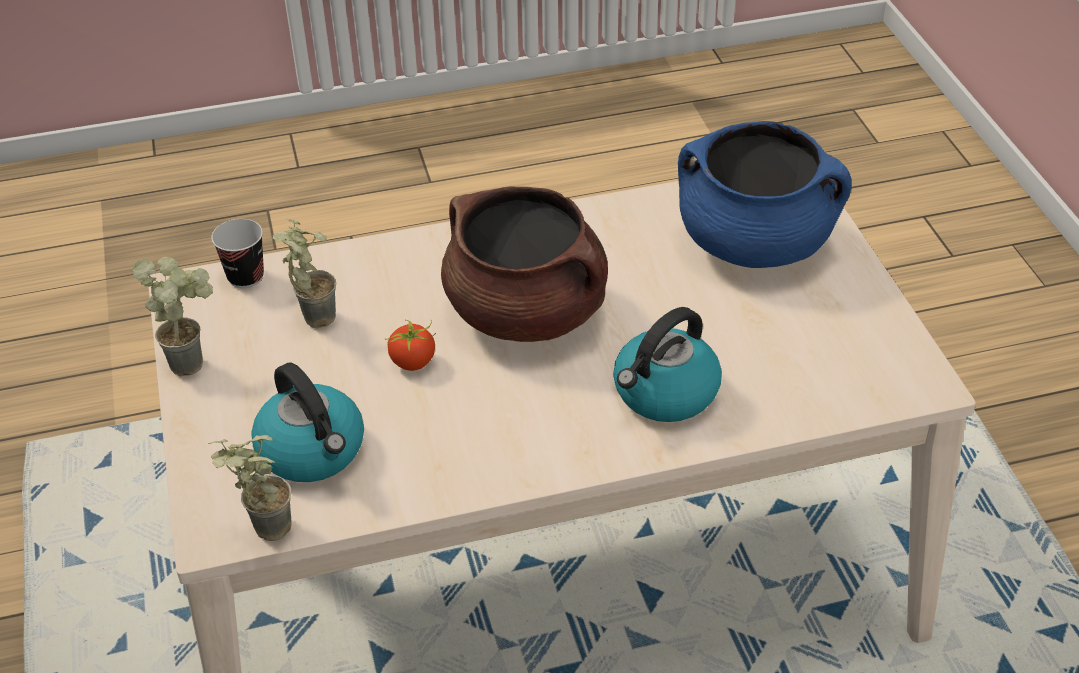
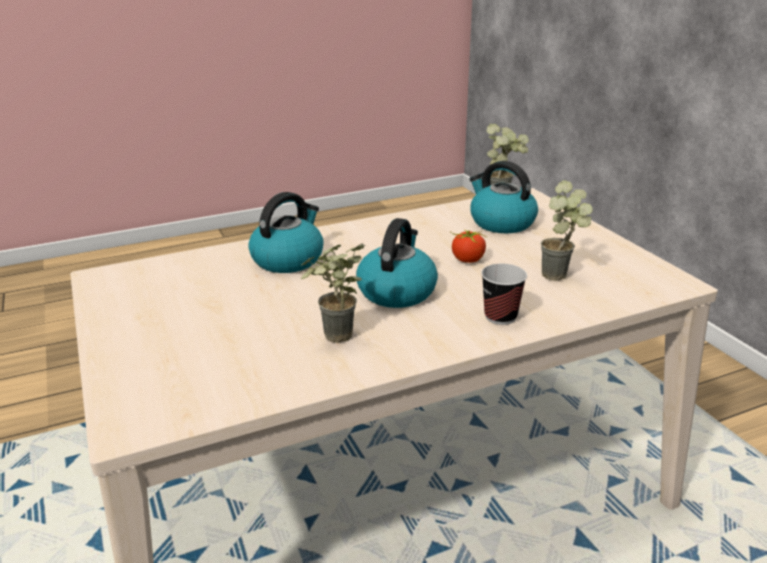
camera: 170 degrees right, 15 degrees down
potted plant [132,257,213,377] -> potted plant moved to [301,243,365,343]
cup [211,219,264,288] -> cup moved to [481,264,527,325]
brown cooking pot [441,186,608,342] -> kettle [356,218,438,308]
blue cooking pot [678,121,852,268] -> none

